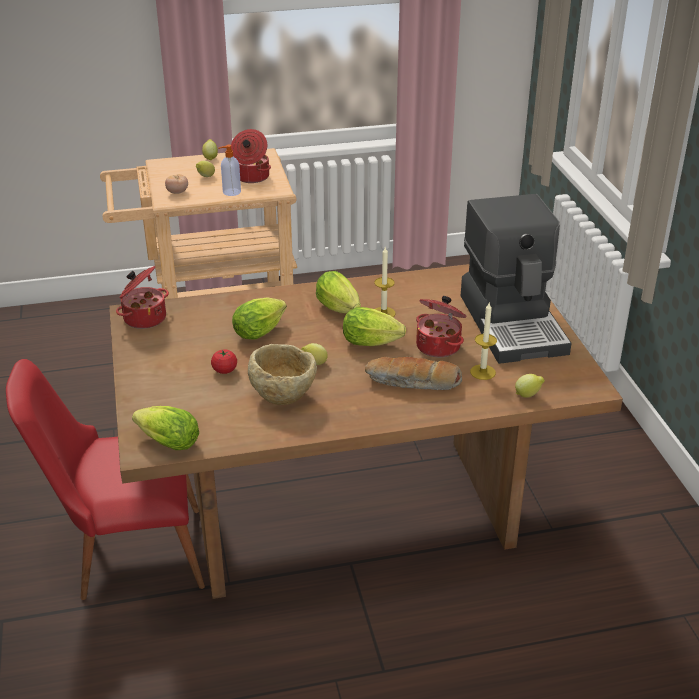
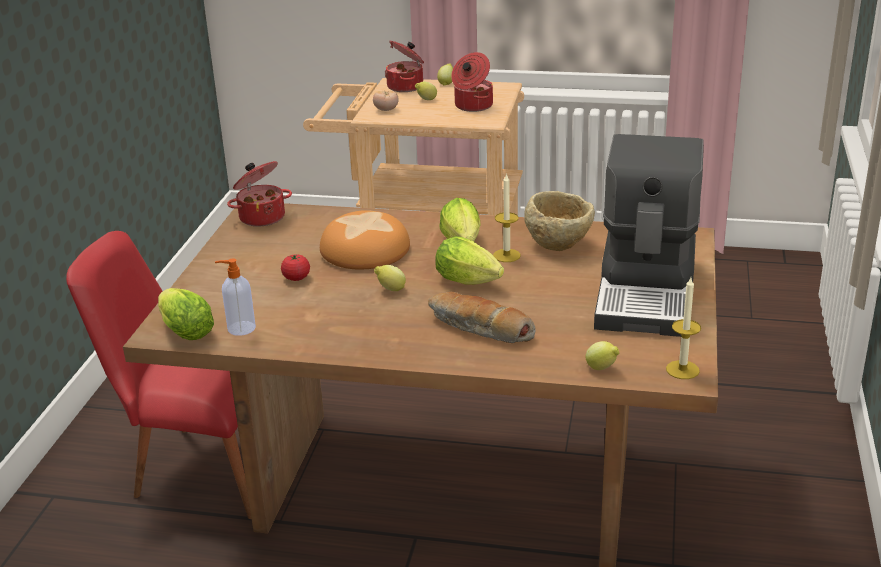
camera: 25 degrees right, 5 degrees down
soap dispenser [218,145,241,196] -> soap dispenser moved to [215,258,256,336]
lettuce [232,297,287,339] -> bread [320,210,410,269]
beige bowl [248,344,317,405] -> beige bowl moved to [524,191,595,251]
cooking pot [416,296,467,357] -> cooking pot moved to [385,41,424,92]
candle [470,303,497,380] -> candle moved to [666,278,701,379]

